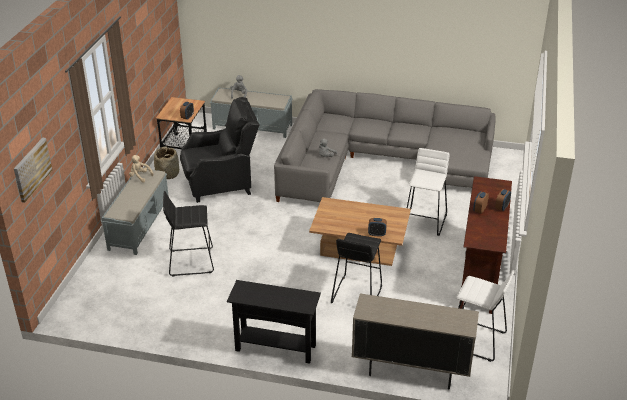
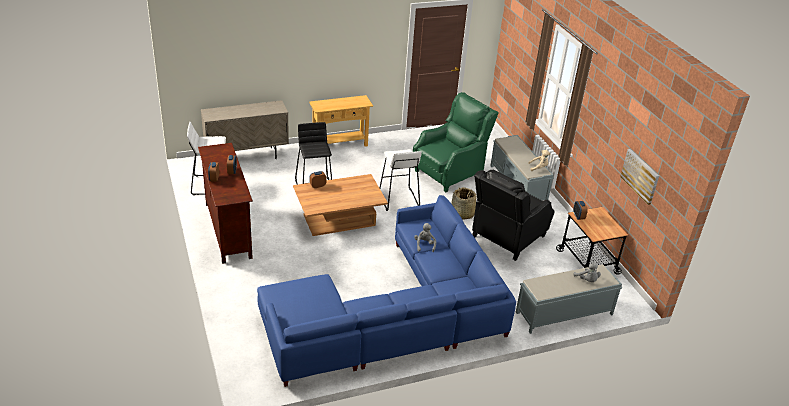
camera: 145 degrees right, 0 degrees up
picture [14,138,53,203] -> picture moved to [620,149,659,205]
basket [154,146,179,179] -> basket moved to [451,187,477,219]
black stool [163,191,214,276] -> green armchair [413,92,498,192]
black console table [227,280,321,364] -> beige console table [309,95,373,147]
grey sofa [274,89,496,202] -> blue sofa [257,195,516,387]
white stool [407,148,450,236] -> white stool moved to [380,149,422,211]

